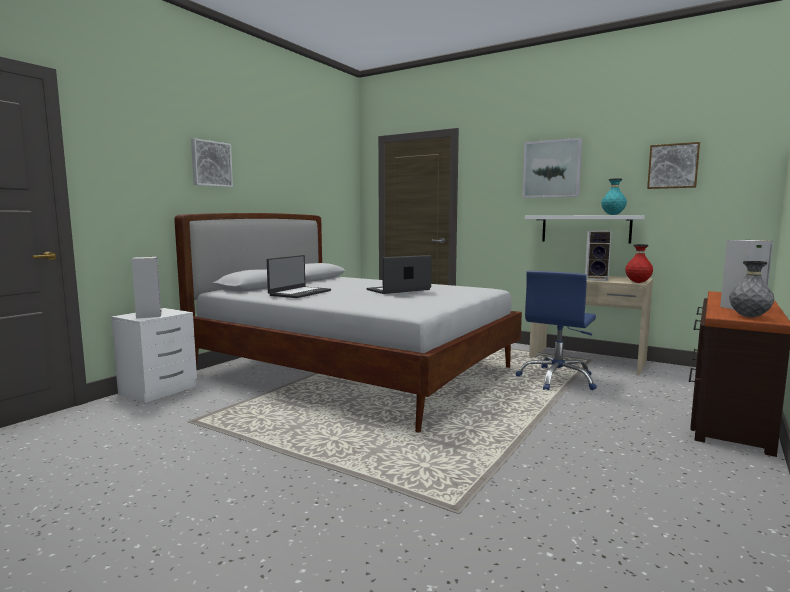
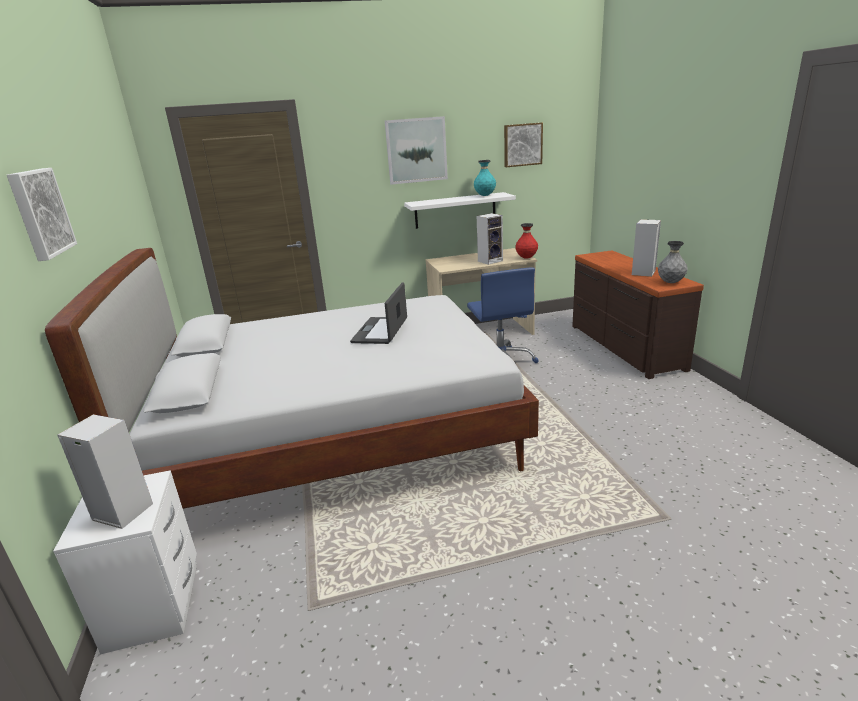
camera: 45 degrees left, 15 degrees up
laptop [267,255,331,298] -> none

